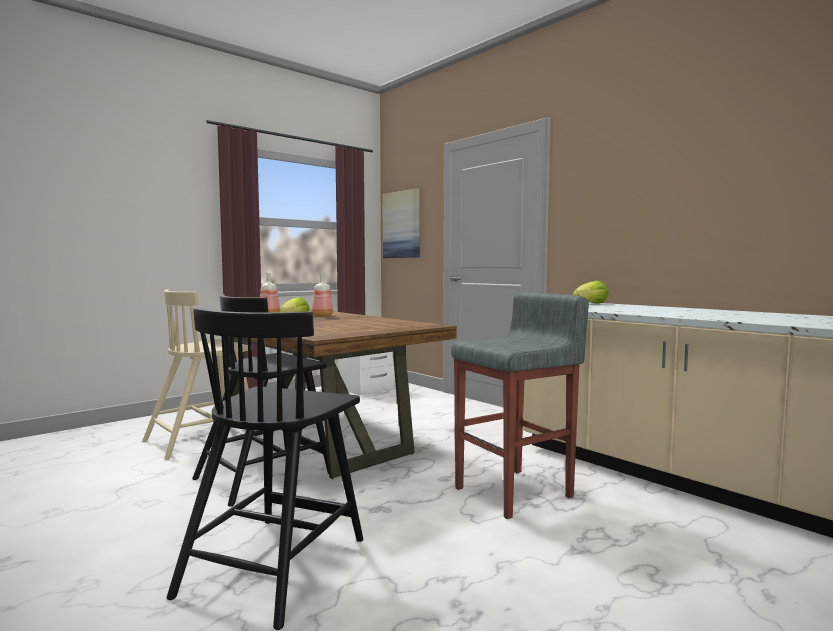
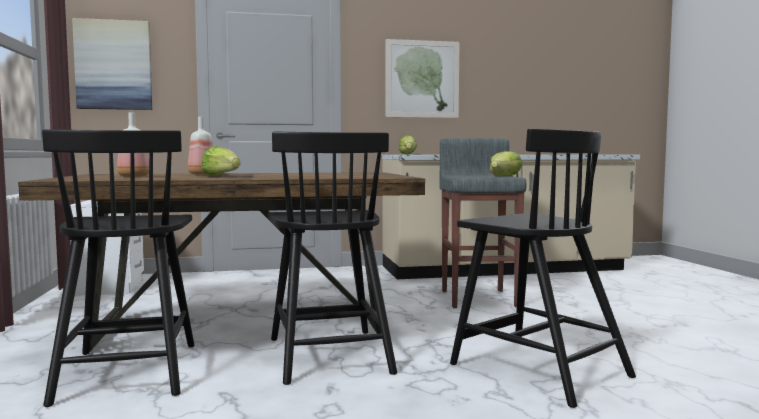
camera: 60 degrees left, 0 degrees up
beige chair [142,289,259,460] -> black chair [42,129,195,407]
none -> picture [386,39,460,118]
none -> lettuce [490,151,522,176]

